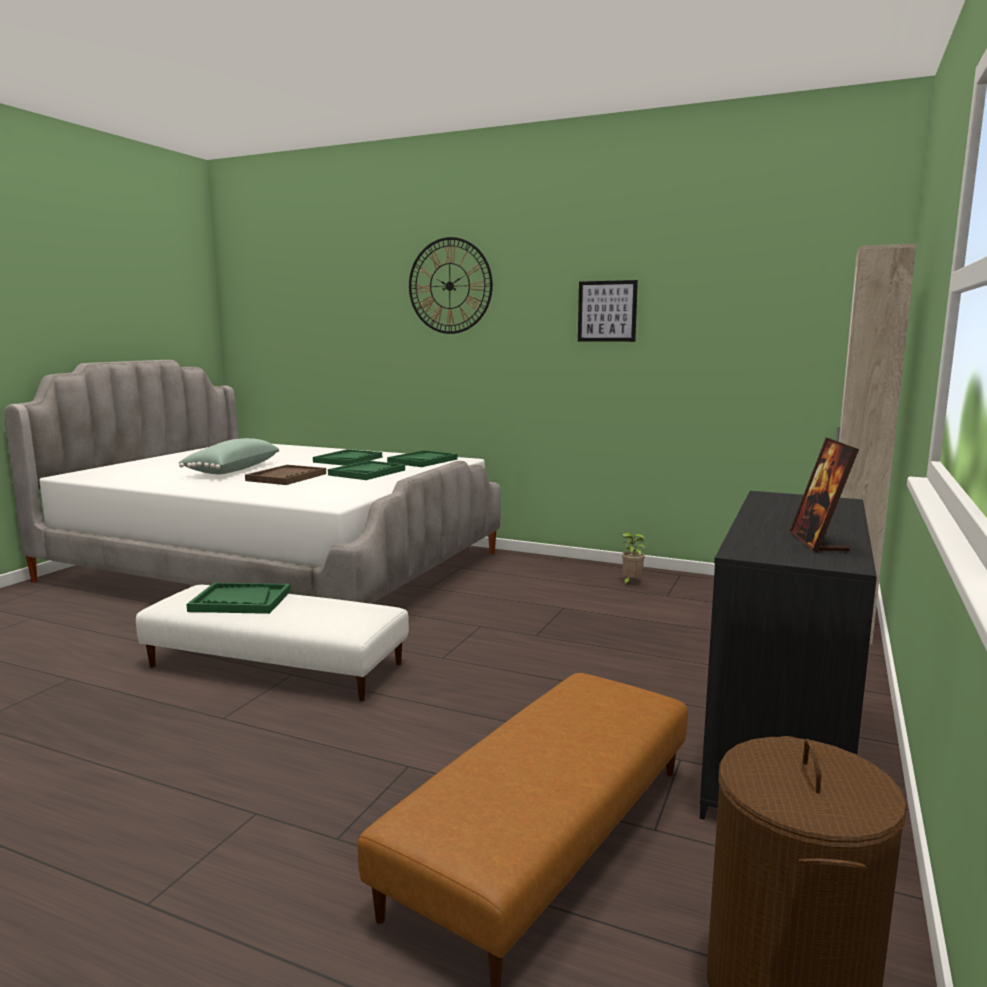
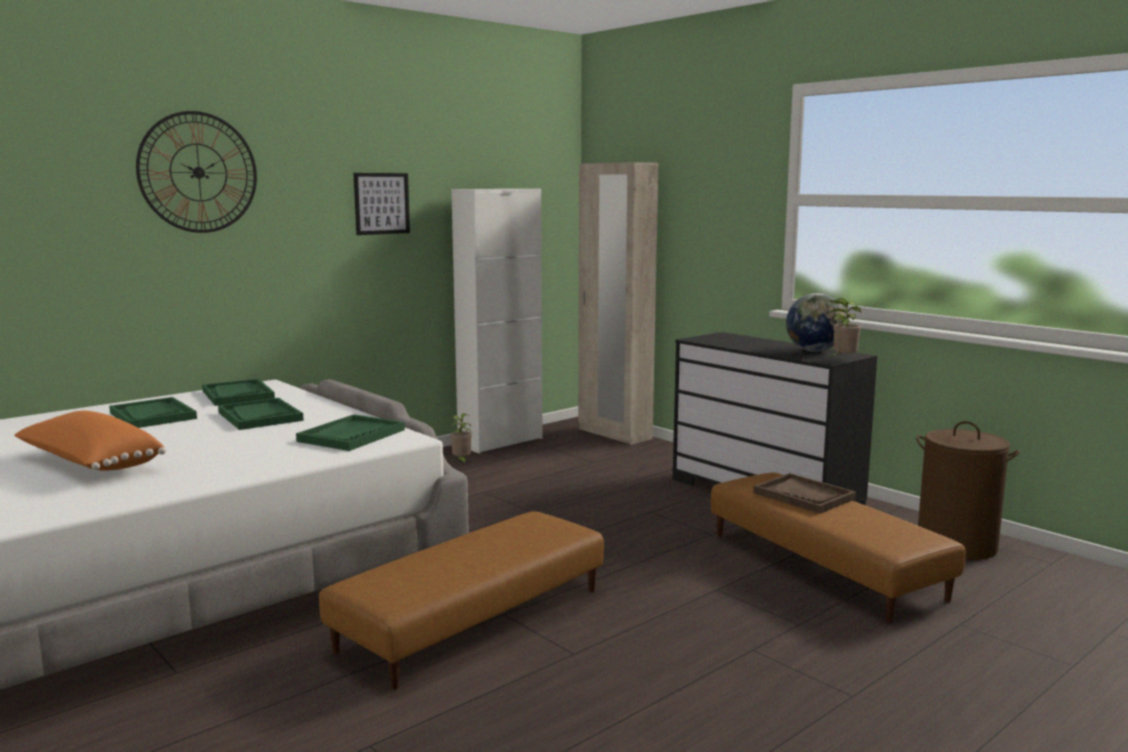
camera: 65 degrees left, 0 degrees up
white ottoman [136,585,409,701] -> brown ottoman [319,511,604,690]
green pillow [179,438,279,474] -> orange pillow [14,411,166,470]
green tray [186,583,291,614] -> green tray moved to [296,414,405,451]
brown tray [245,465,326,485] -> brown tray moved to [753,473,856,514]
picture frame [789,437,859,552] -> globe [786,293,846,352]
none -> white cabinet [451,189,542,454]
none -> potted plant [829,298,861,358]

